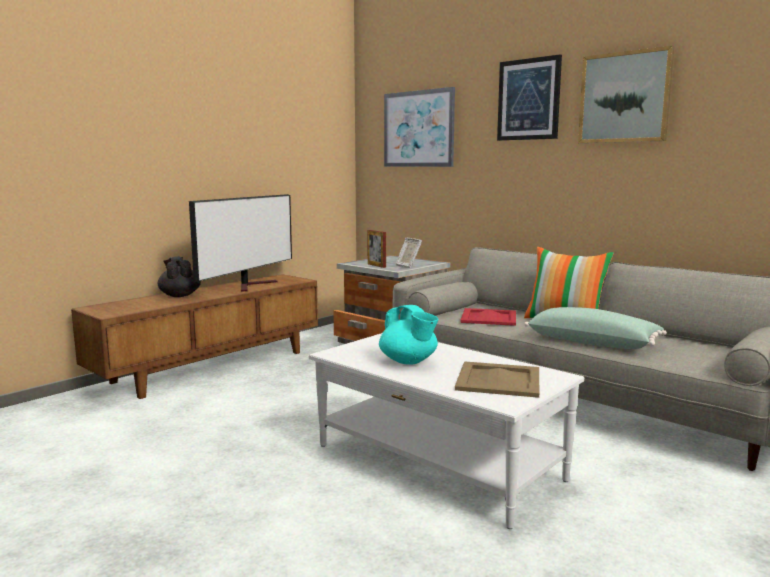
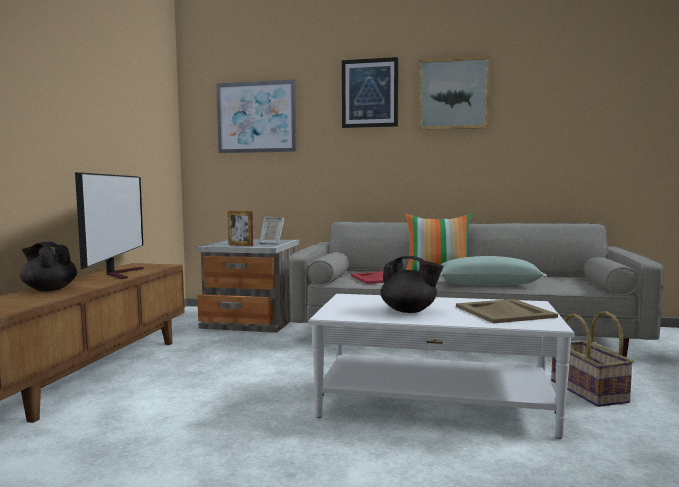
camera: 30 degrees left, 5 degrees down
turquoise teapot [379,305,439,365] -> black teapot [380,256,444,313]
none -> basket [551,311,634,407]

